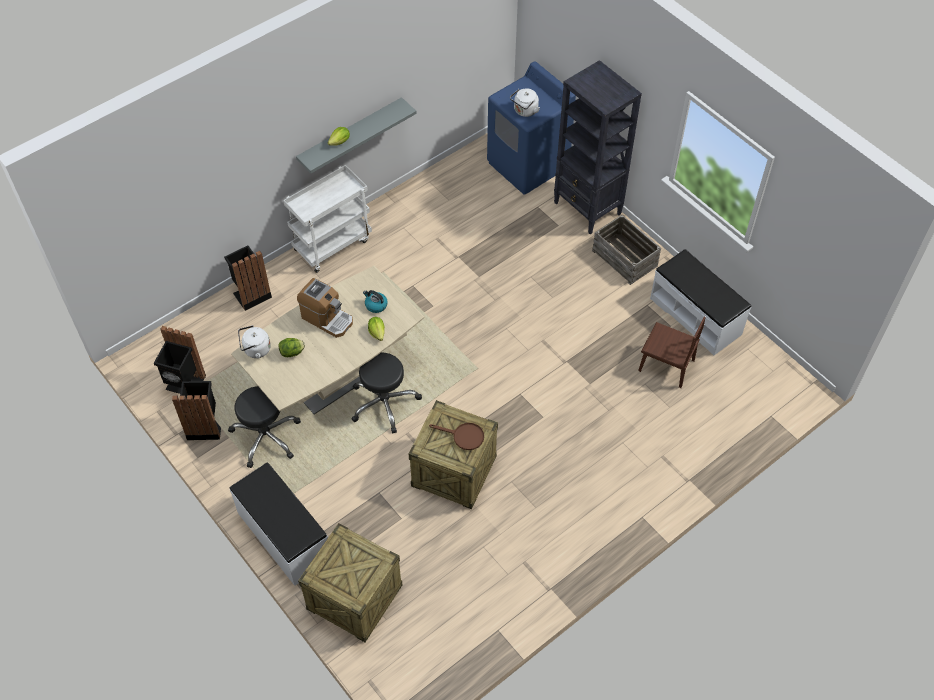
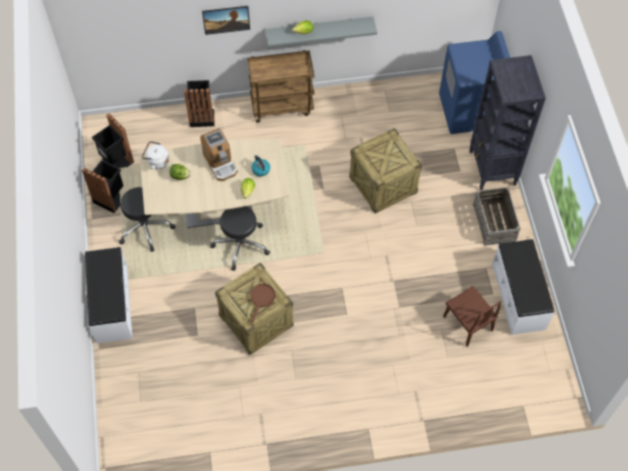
camera: 30 degrees right, 5 degrees up
white cart [283,165,372,273] -> brown cart [247,50,314,123]
crate [298,523,402,642] -> crate moved to [349,128,422,214]
brown frying pan [429,423,484,450] -> brown frying pan turned 120 degrees counterclockwise [250,284,275,325]
white kettle [510,88,540,117] -> none
none -> picture [202,6,250,35]

